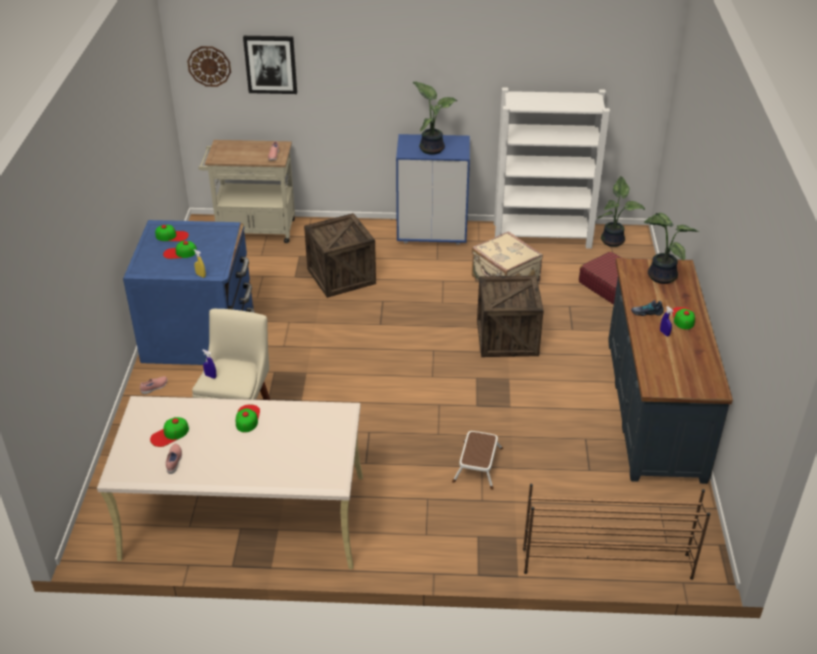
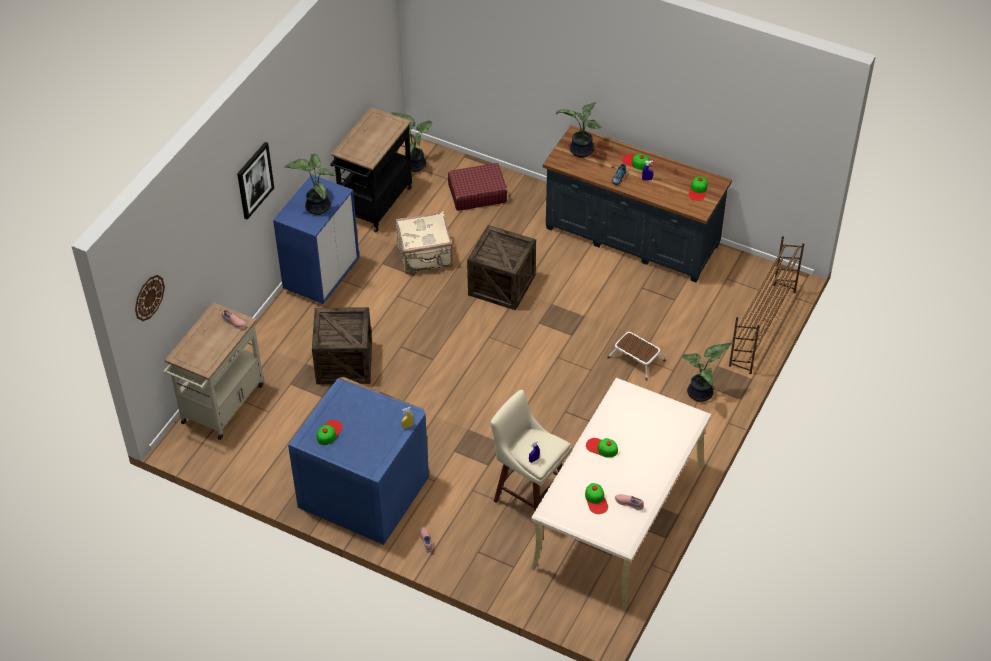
camera: 65 degrees left, 10 degrees up
cap [163,241,197,259] -> cap moved to [688,176,708,201]
picture [243,36,297,94] -> picture moved to [237,142,274,220]
white bookcase [494,87,610,249] -> black cart [330,107,412,232]
none -> potted plant [681,343,733,402]

